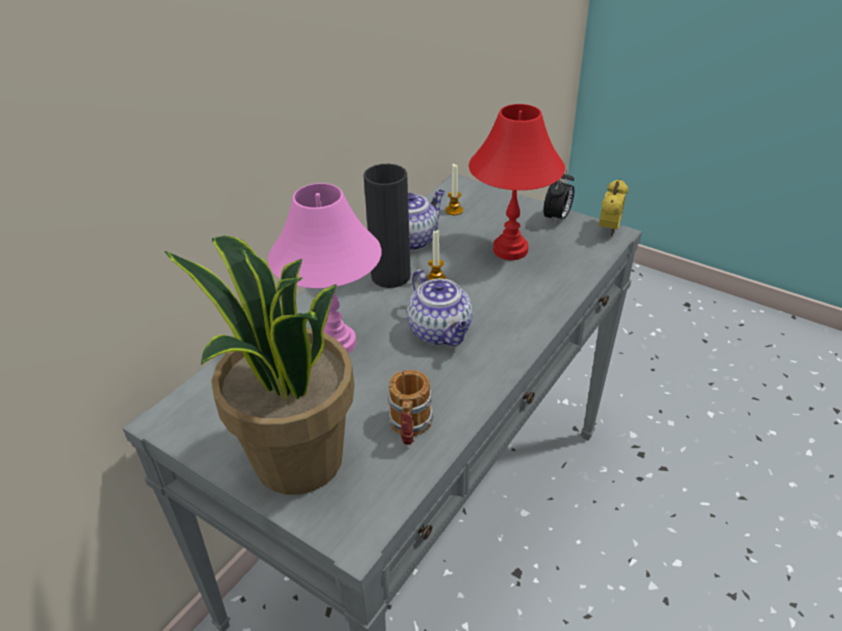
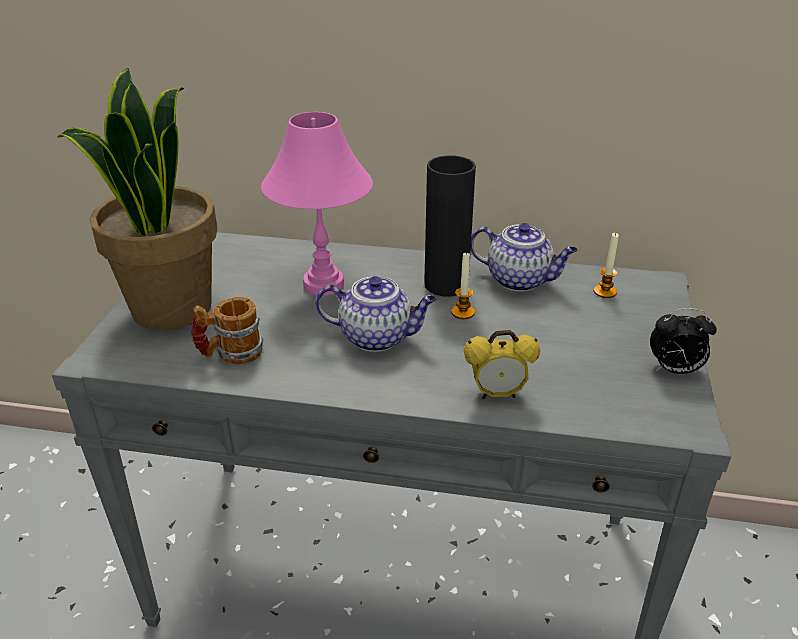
camera: 65 degrees right, 5 degrees down
teapot [407,269,473,346] -> teapot turned 120 degrees counterclockwise [316,276,437,352]
red table lamp [469,104,565,260] -> none
alarm clock [599,179,628,236] -> alarm clock moved to [464,330,540,399]

